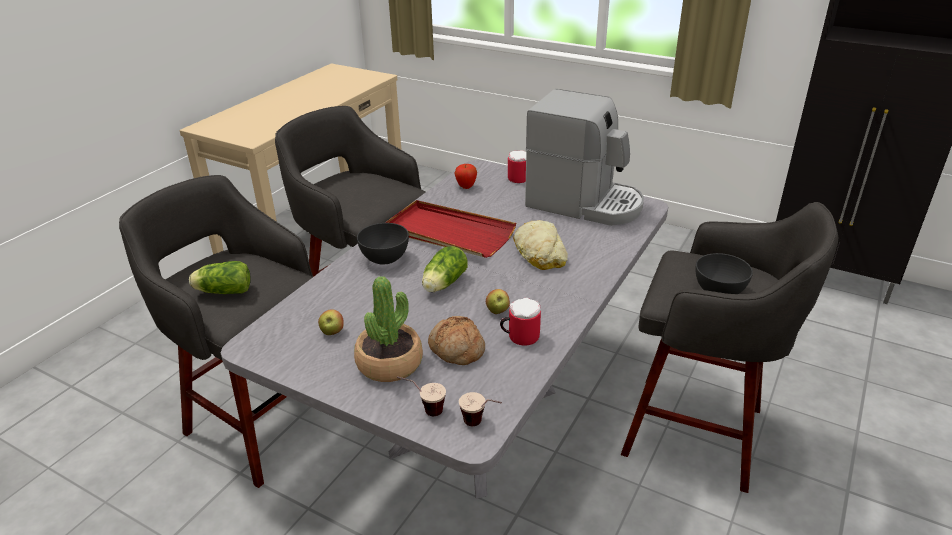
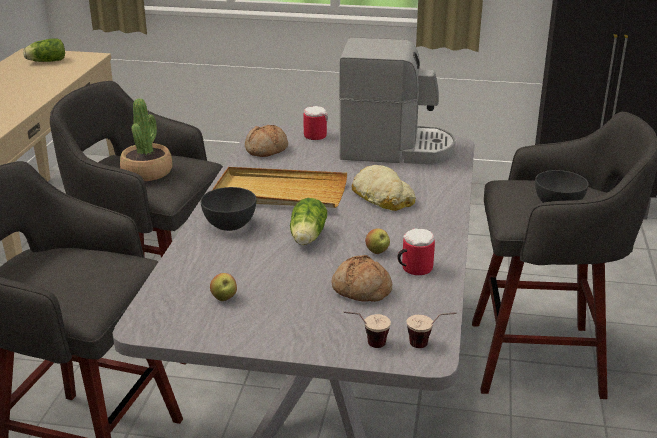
camera: 20 degrees left, 5 degrees down
lettuce [189,261,251,294] -> lettuce moved to [23,38,65,62]
potted plant [354,276,423,382] -> potted plant moved to [120,98,173,181]
red tray [385,200,516,258] -> beige tray [212,167,347,208]
apple [455,164,477,189] -> bread [245,125,288,157]

